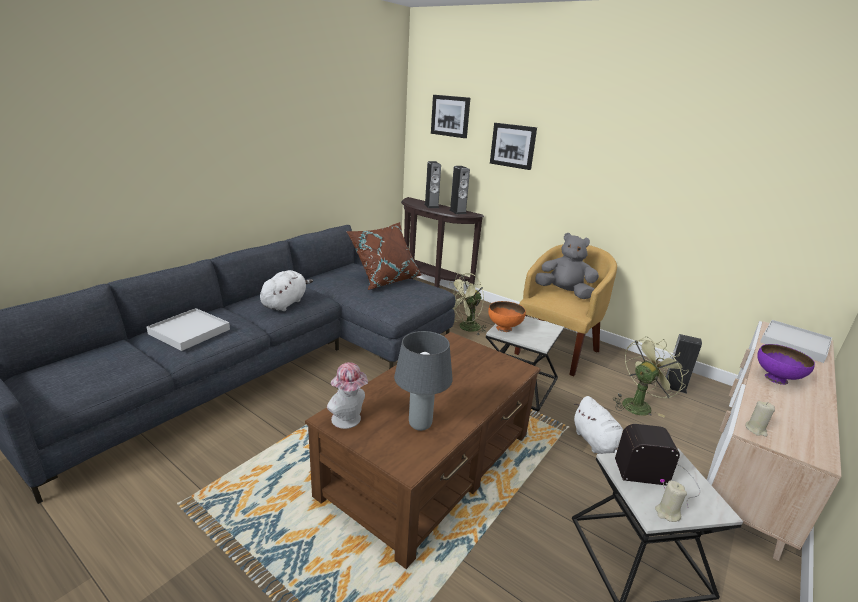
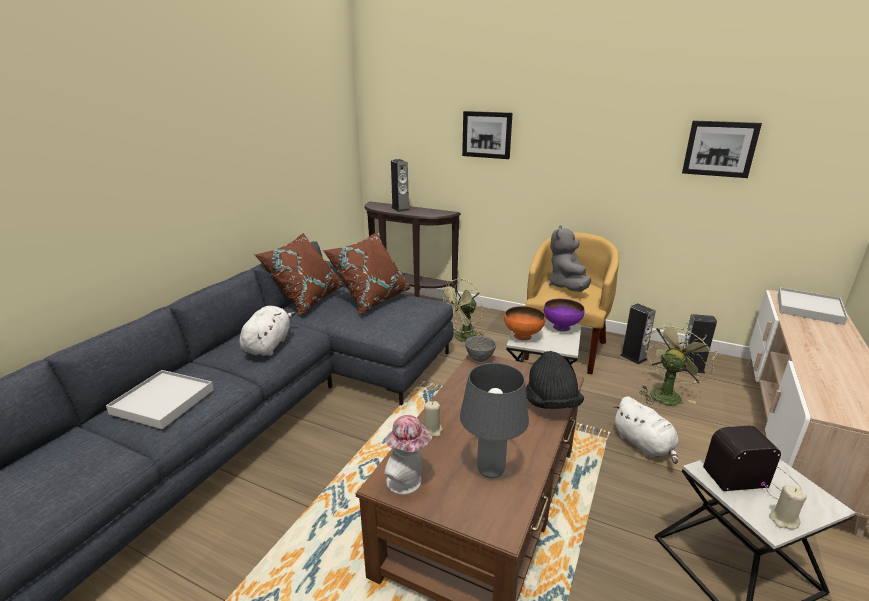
camera: 10 degrees left, 0 degrees up
picture [431,95,470,138] -> picture moved to [682,120,762,178]
speaker [449,166,470,214] -> speaker moved to [621,303,656,365]
grey plush toy [535,233,599,299] -> grey plush toy turned 90 degrees counterclockwise [549,225,591,292]
beige candle [746,401,775,436] -> beige candle moved to [424,401,442,437]
purple bowl [757,344,815,385] -> purple bowl moved to [544,299,585,332]
none -> brown pillow [254,233,343,315]
none -> grey bowl [465,336,496,362]
none -> black hat [526,351,584,409]

